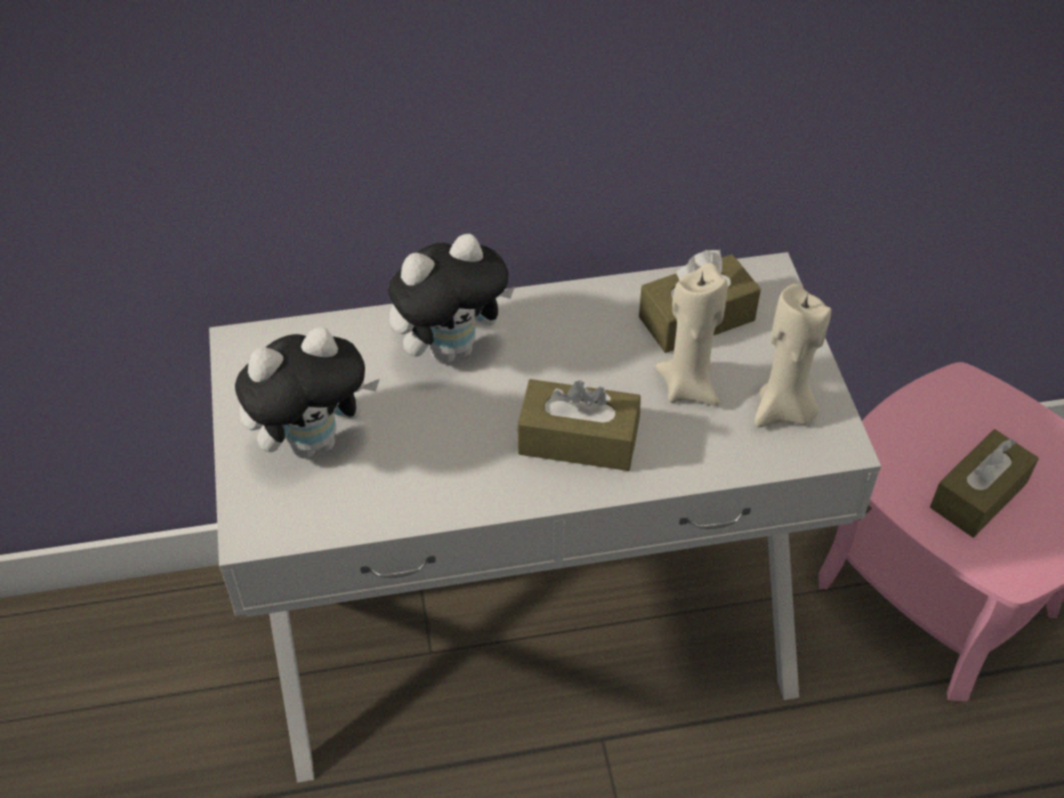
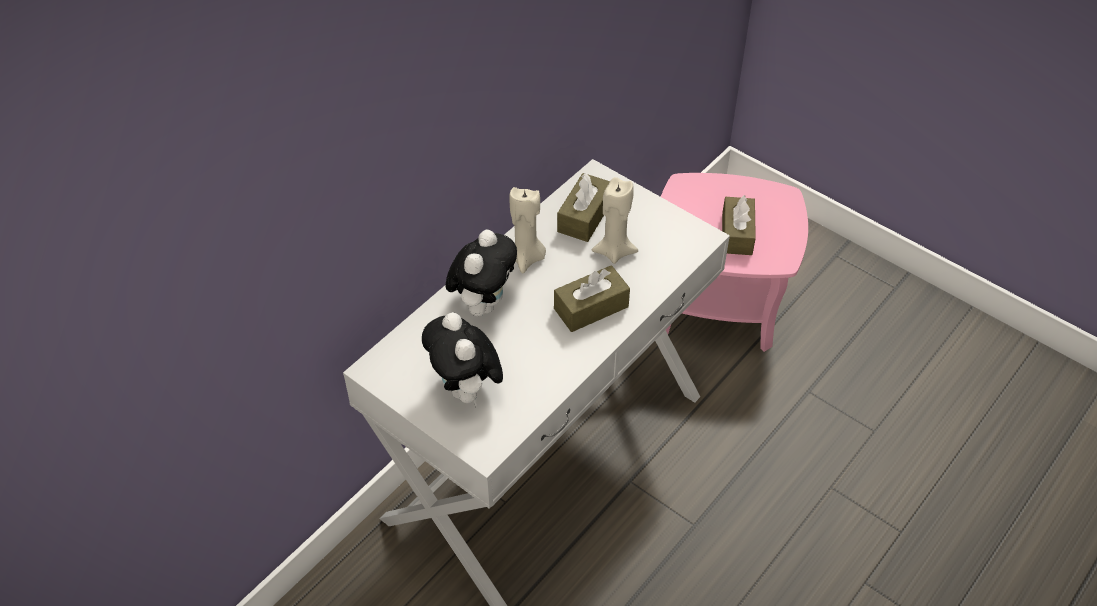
camera: 40 degrees left, 0 degrees up
plush toy [235,327,380,458] -> plush toy turned 135 degrees clockwise [422,312,503,407]
beige candle [755,284,831,427] -> beige candle moved to [509,187,546,273]

